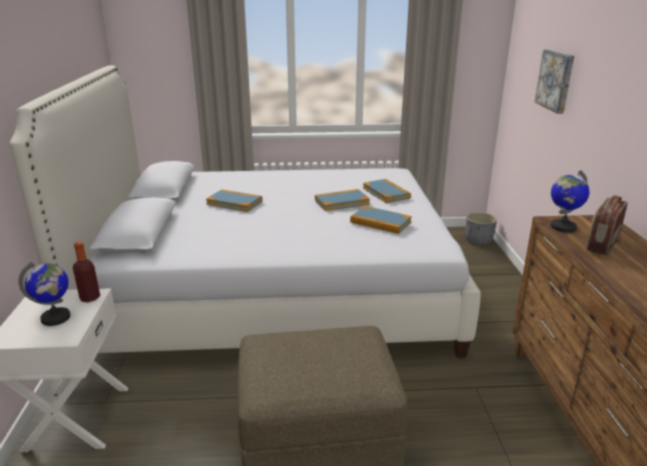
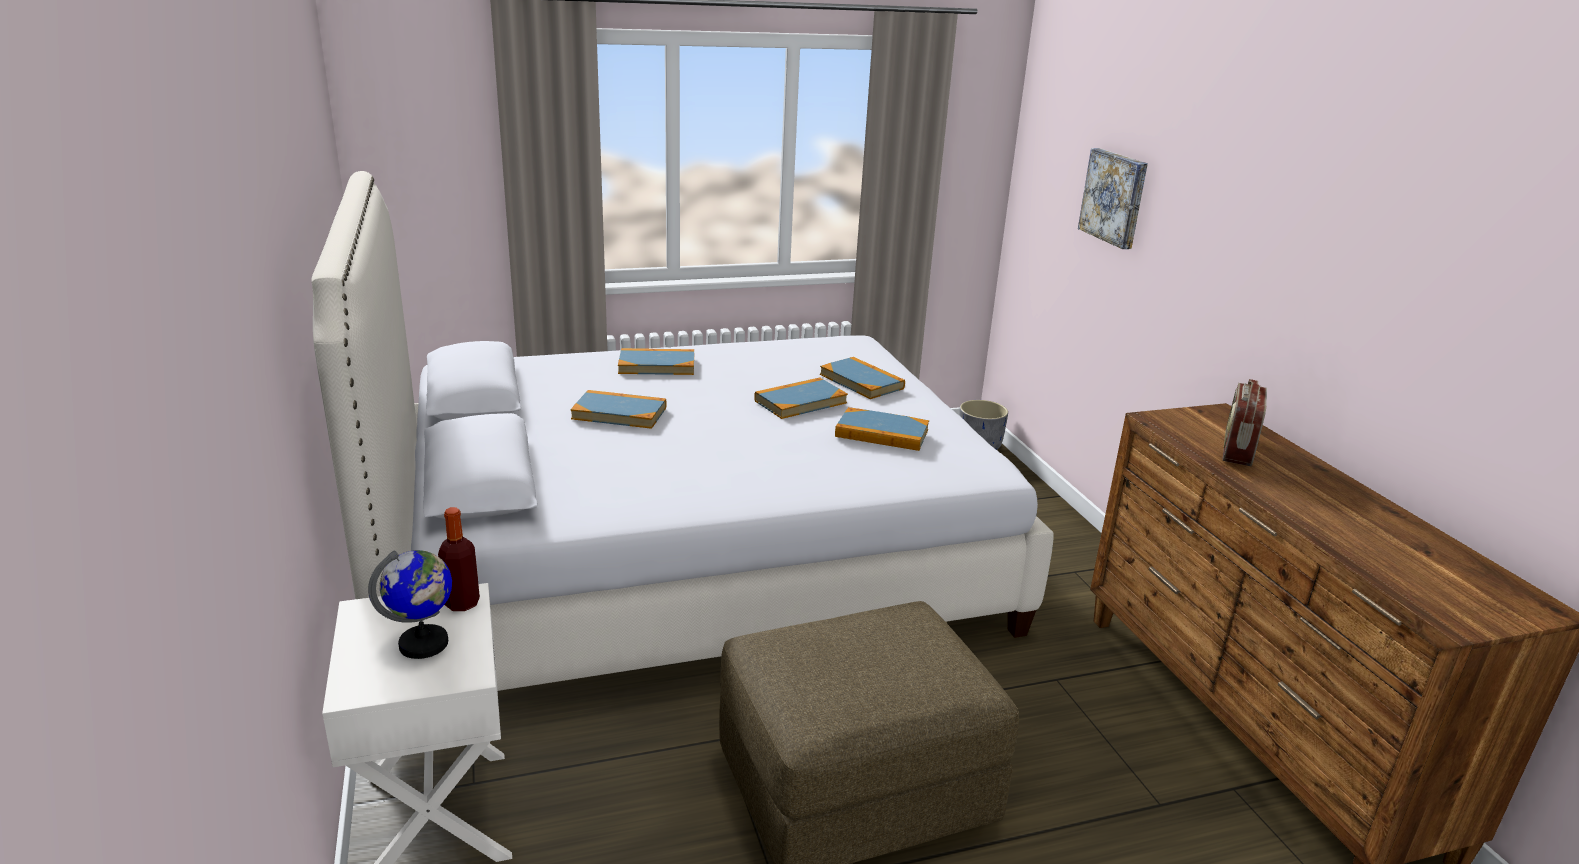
camera: 15 degrees left, 0 degrees up
globe [550,170,589,233] -> none
none -> book [618,348,694,375]

